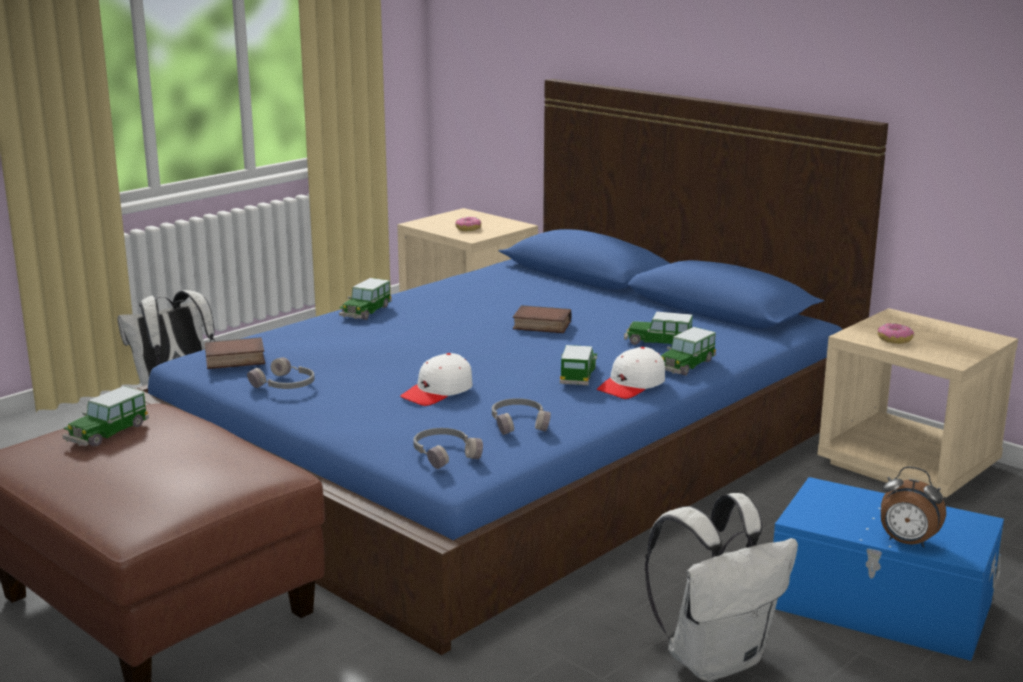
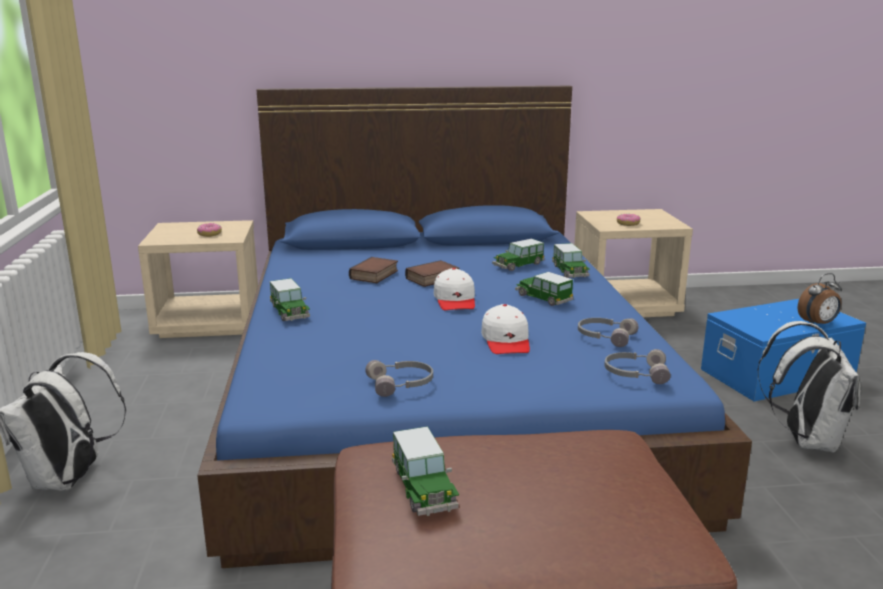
camera: 50 degrees left, 0 degrees up
book [205,337,265,369] -> book moved to [349,257,398,283]
white cap [597,347,665,399] -> white cap moved to [434,268,475,310]

